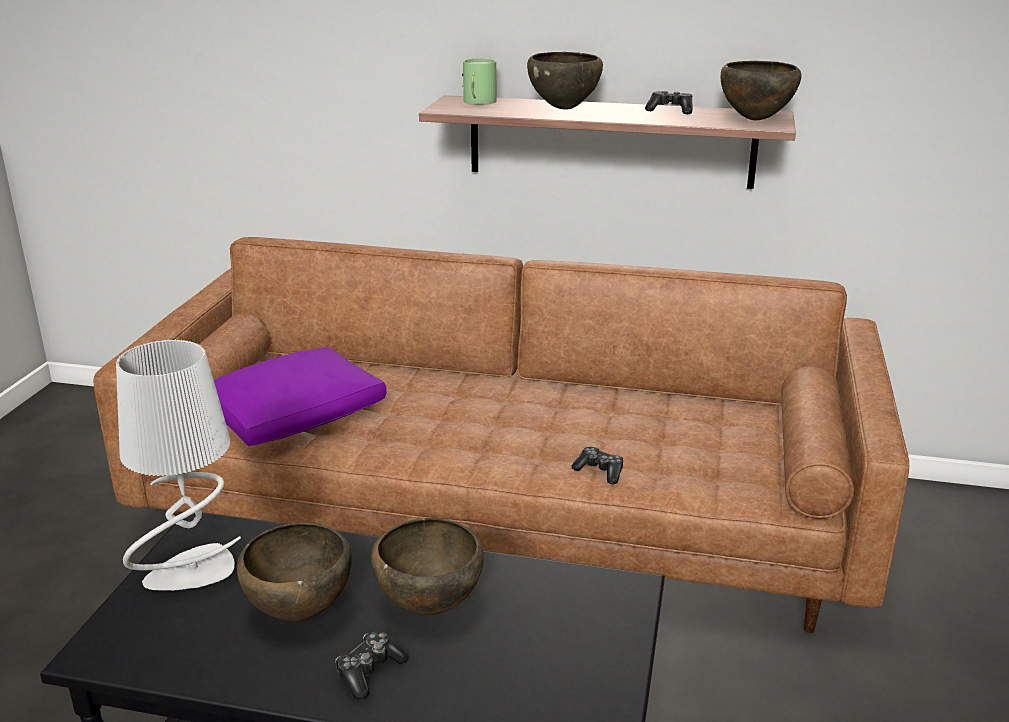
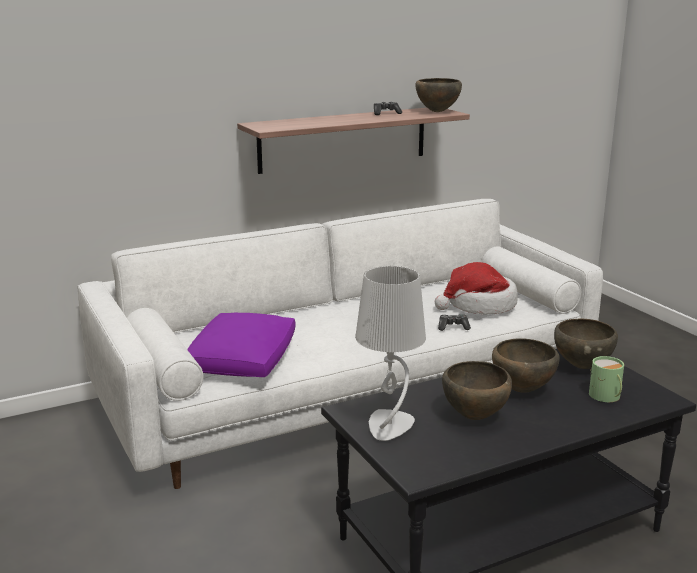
camera: 40 degrees left, 5 degrees down
brown sofa [93,237,909,633] -> white sofa [77,199,603,489]
game controller [335,631,409,700] -> none
green mug [462,58,496,105] -> green mug moved to [589,356,624,402]
brown bowl [527,52,603,109] -> brown bowl moved to [554,318,618,369]
none -> hat [435,262,518,315]

